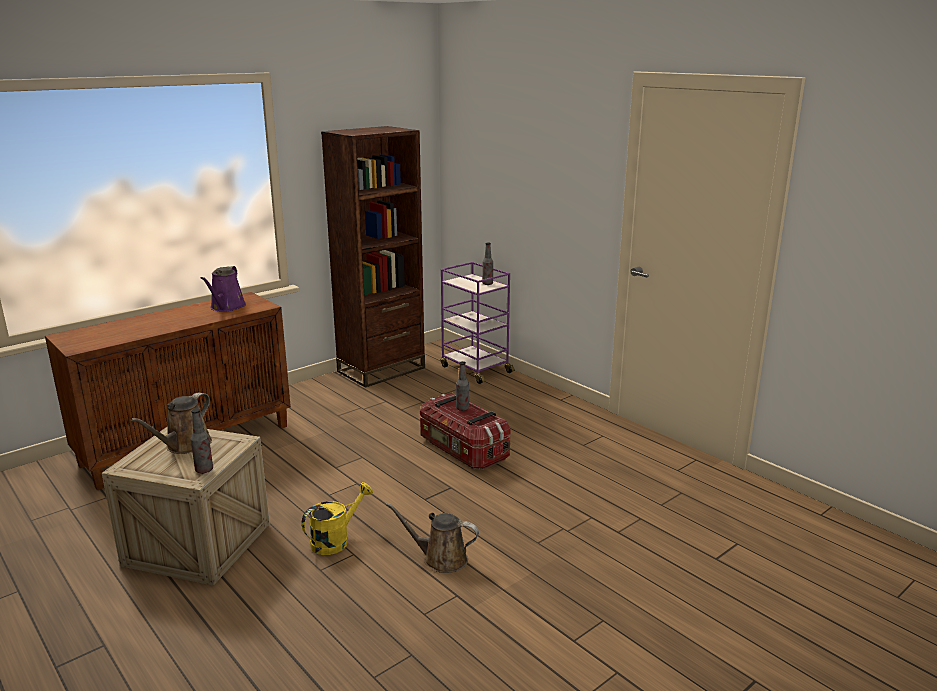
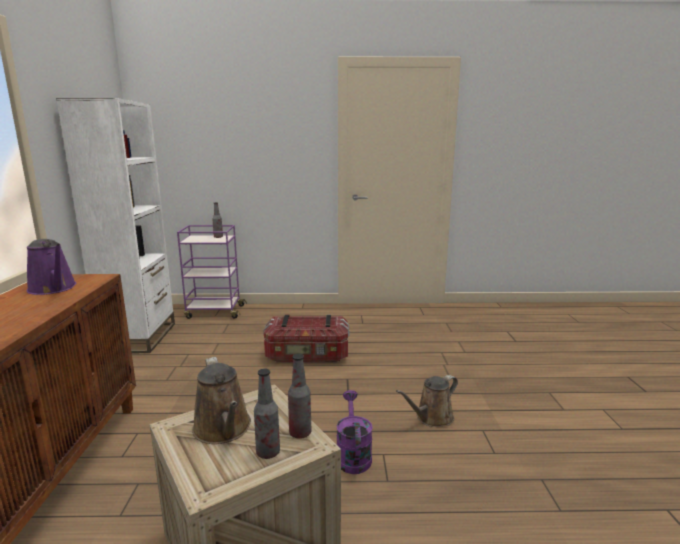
camera: 50 degrees left, 5 degrees down
yellow watering can [301,482,373,555] -> purple watering can [336,390,373,474]
brown bookcase [321,126,425,388] -> white bookcase [56,98,175,353]
bottle [456,361,469,411] -> bottle moved to [254,369,280,459]

